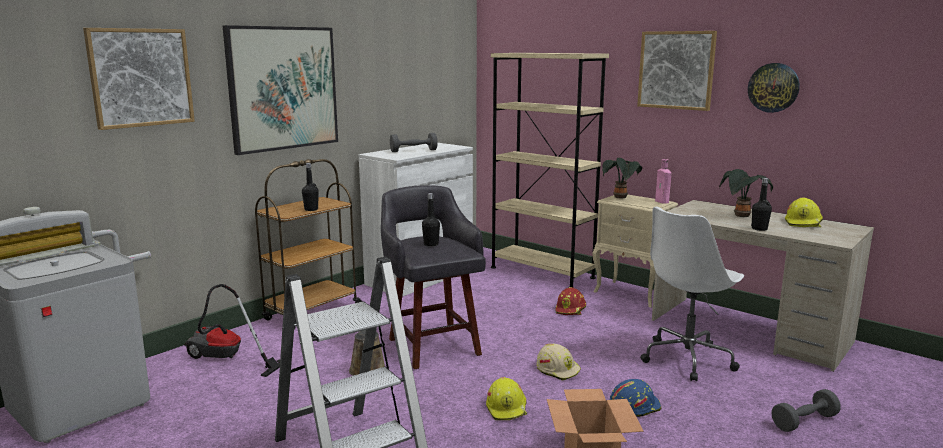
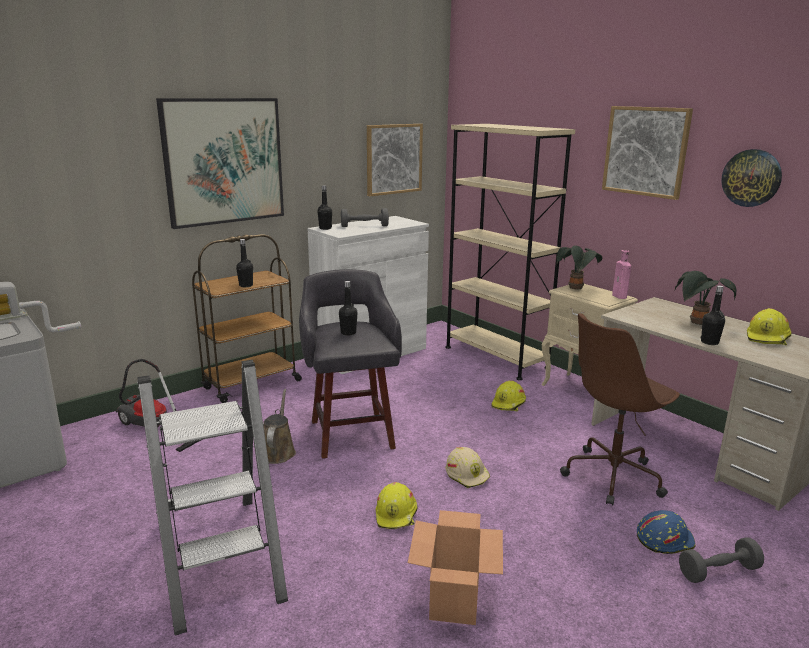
camera: 10 degrees right, 5 degrees up
picture [83,28,195,130] -> picture moved to [367,124,423,196]
red hard hat [555,287,586,315] -> yellow hard hat [492,380,526,411]
blue hard hat [610,379,661,417] -> blue hard hat moved to [637,510,695,554]
white office chair [640,207,744,381] -> brown office chair [560,313,680,505]
none -> black bottle [317,185,332,230]

